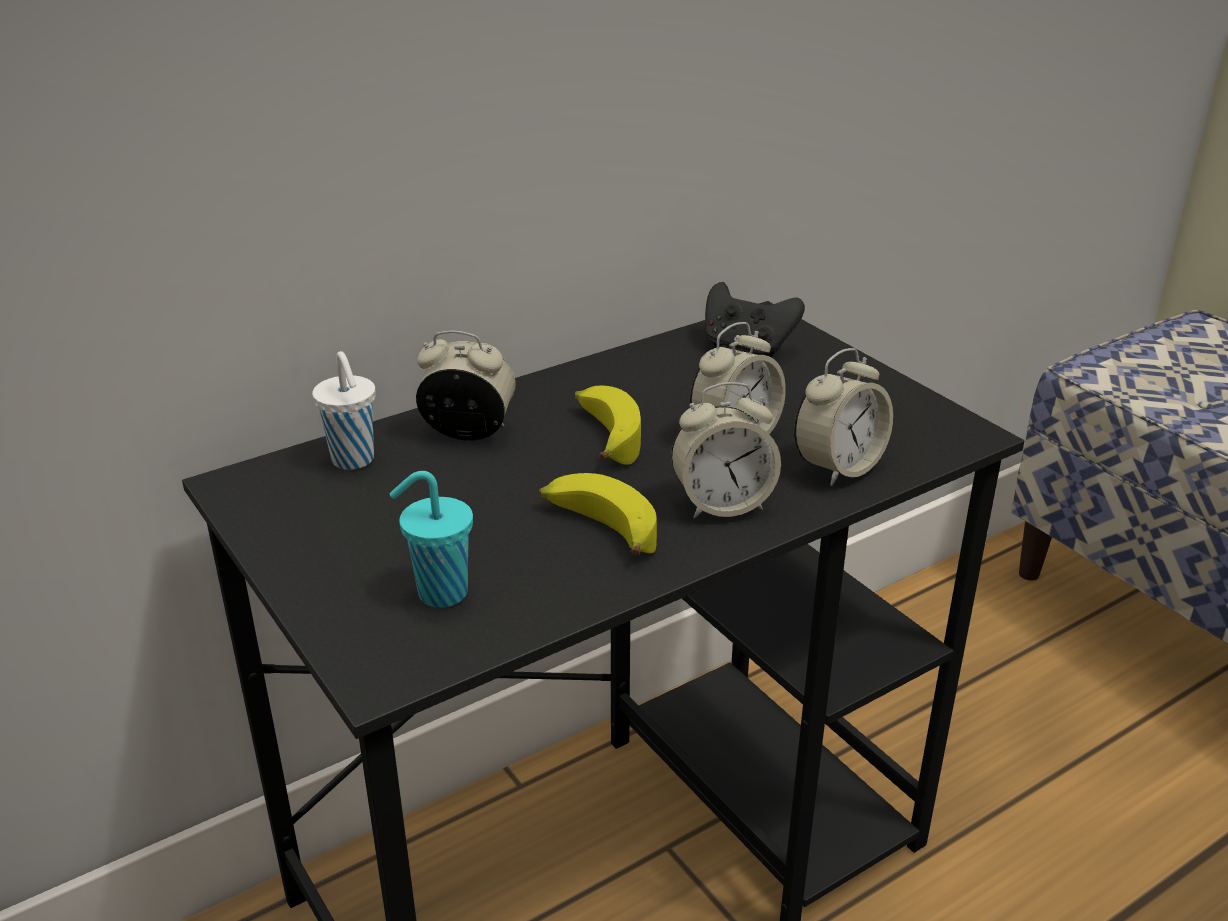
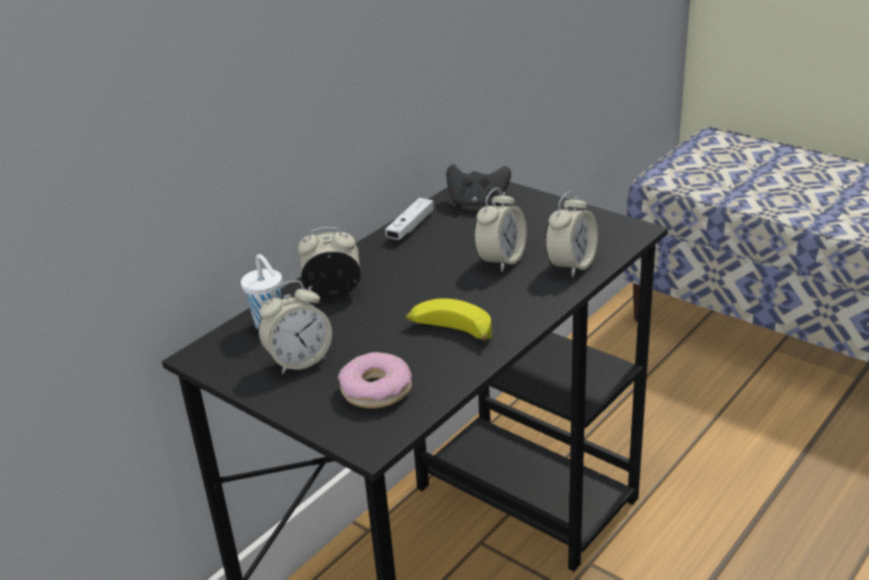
camera: 15 degrees left, 0 degrees up
turquoise cup [390,471,473,608] -> donut [338,352,412,409]
banana [575,386,641,465] -> none
alarm clock [671,382,781,519] -> alarm clock moved to [258,281,332,374]
none -> white game controller [385,198,434,240]

